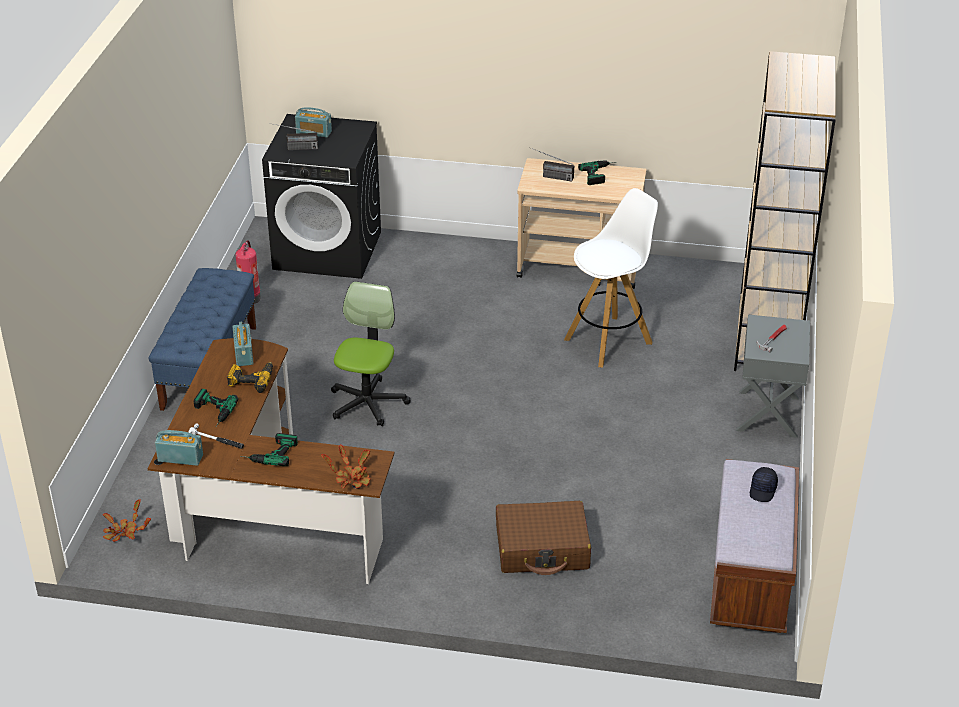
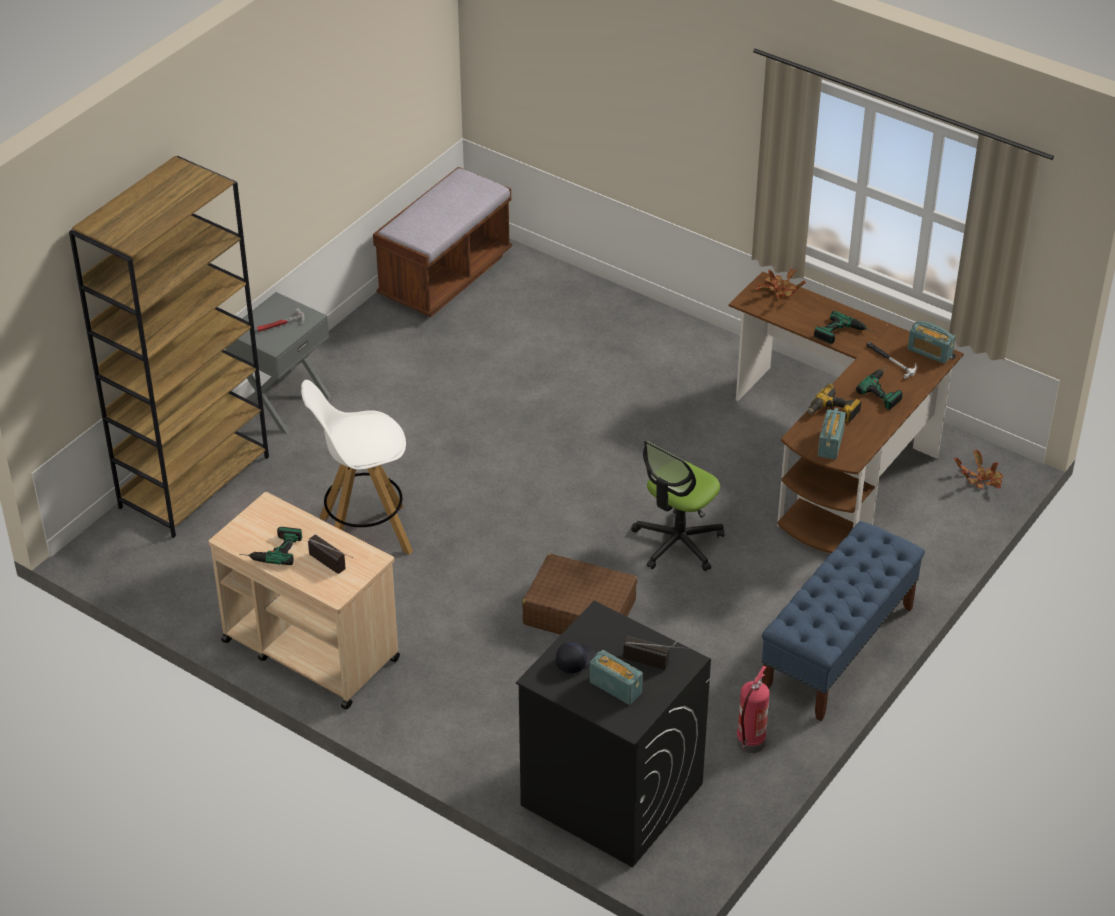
camera: 155 degrees left, 5 degrees up
brown suitcase [496,501,591,575] -> brown suitcase moved to [522,554,637,635]
black cap [750,467,778,502] -> black cap moved to [556,642,596,674]

